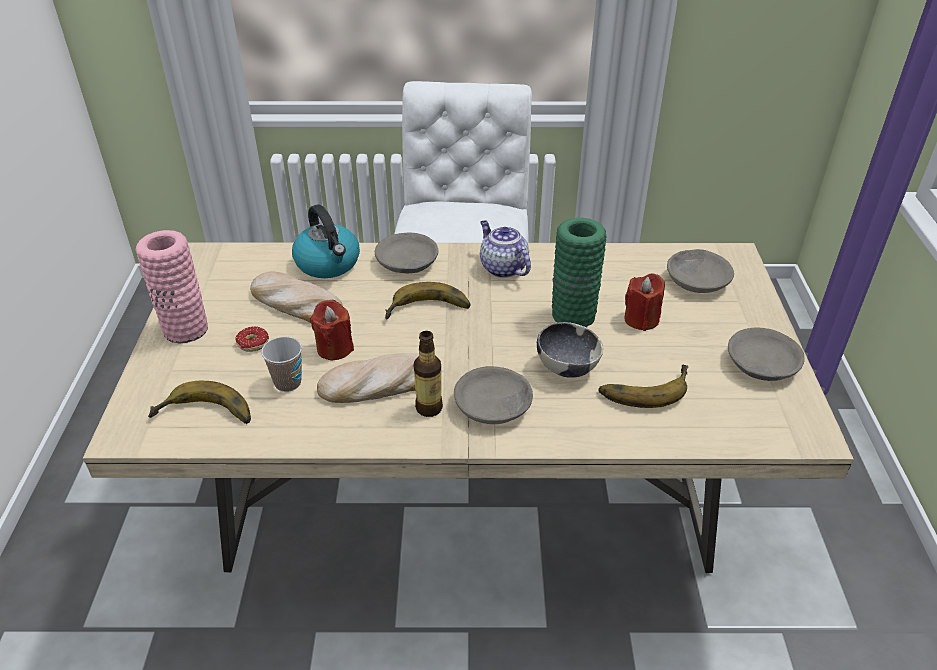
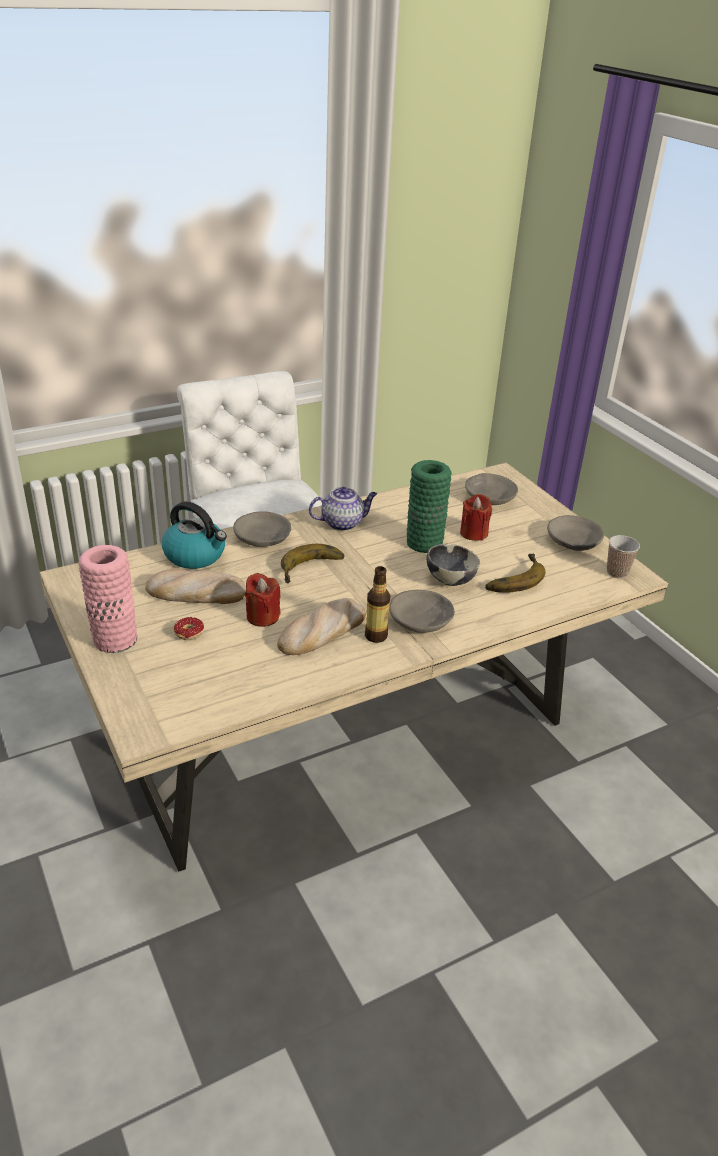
camera: 30 degrees left, 5 degrees down
banana [148,380,251,424] -> none
cup [261,337,302,392] -> cup moved to [607,535,640,578]
teapot [480,220,531,278] -> teapot turned 135 degrees clockwise [309,487,377,531]

